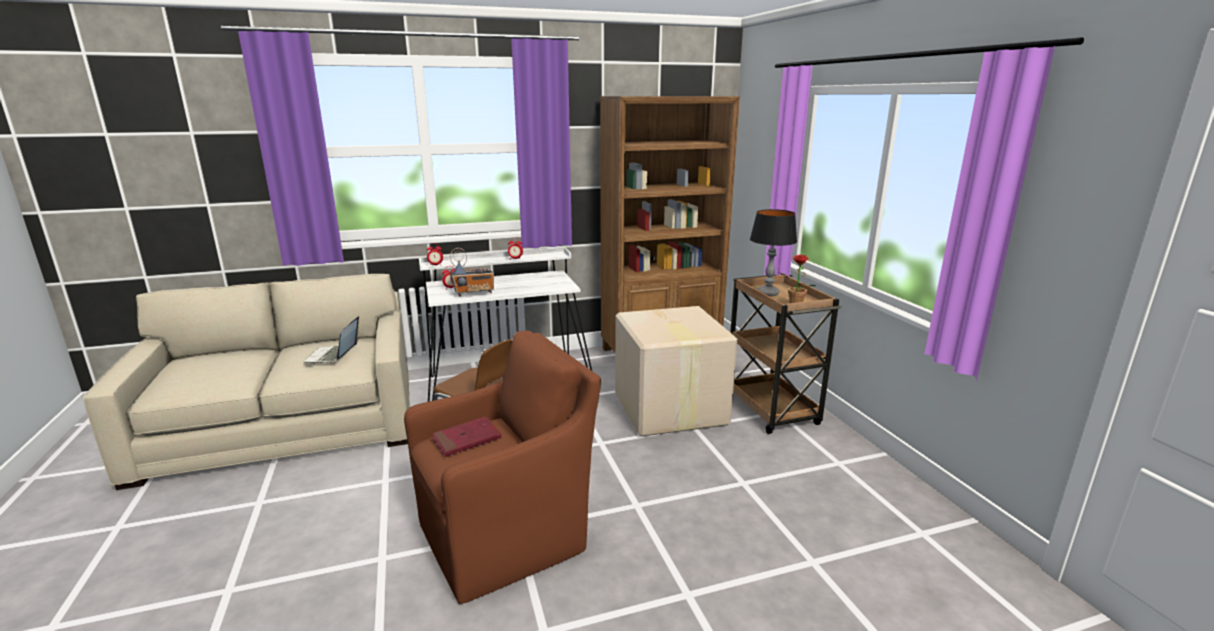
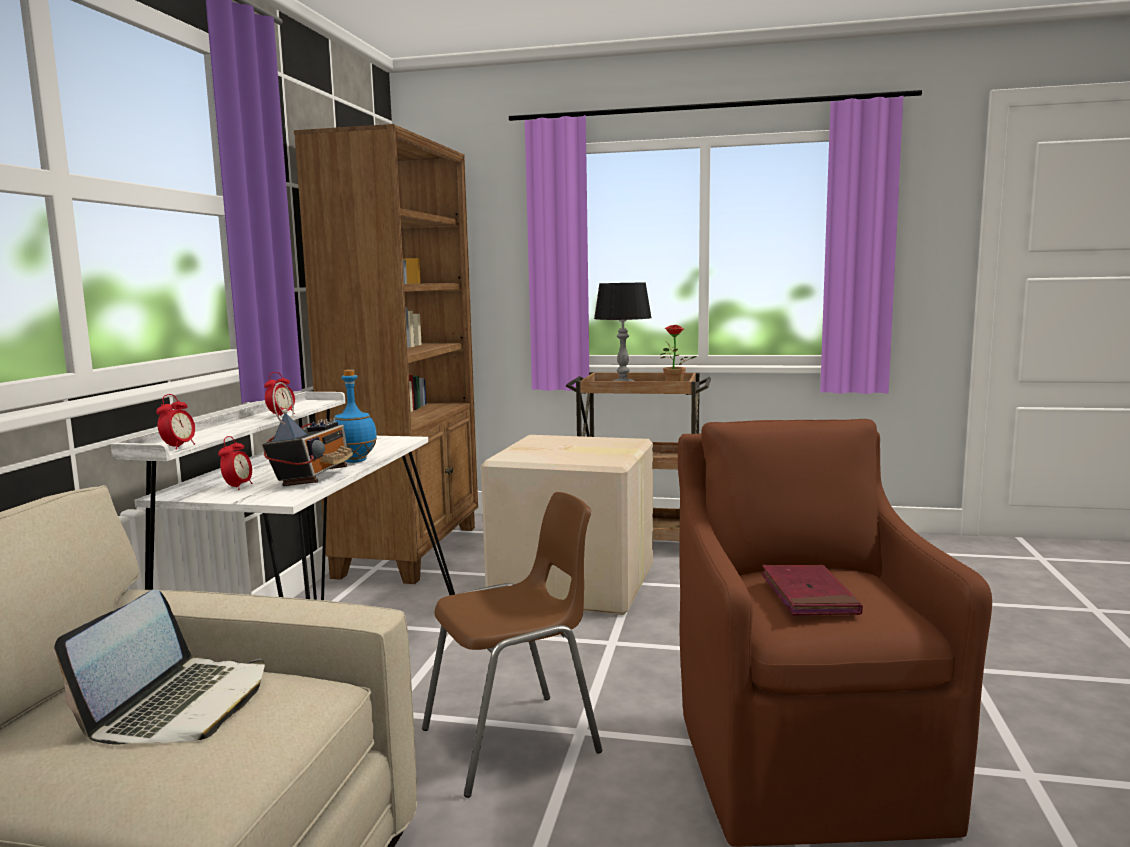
camera: 60 degrees left, 10 degrees down
laptop [305,316,359,364] -> laptop turned 105 degrees counterclockwise [54,589,265,744]
none -> blue bottle [332,370,377,463]

